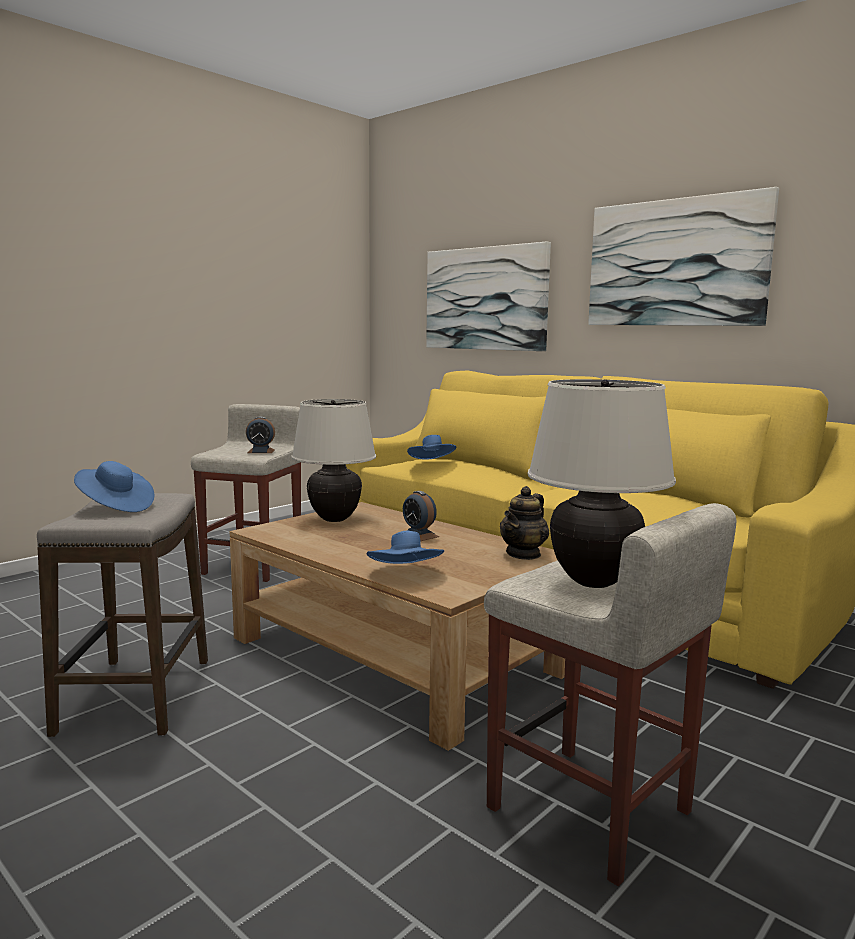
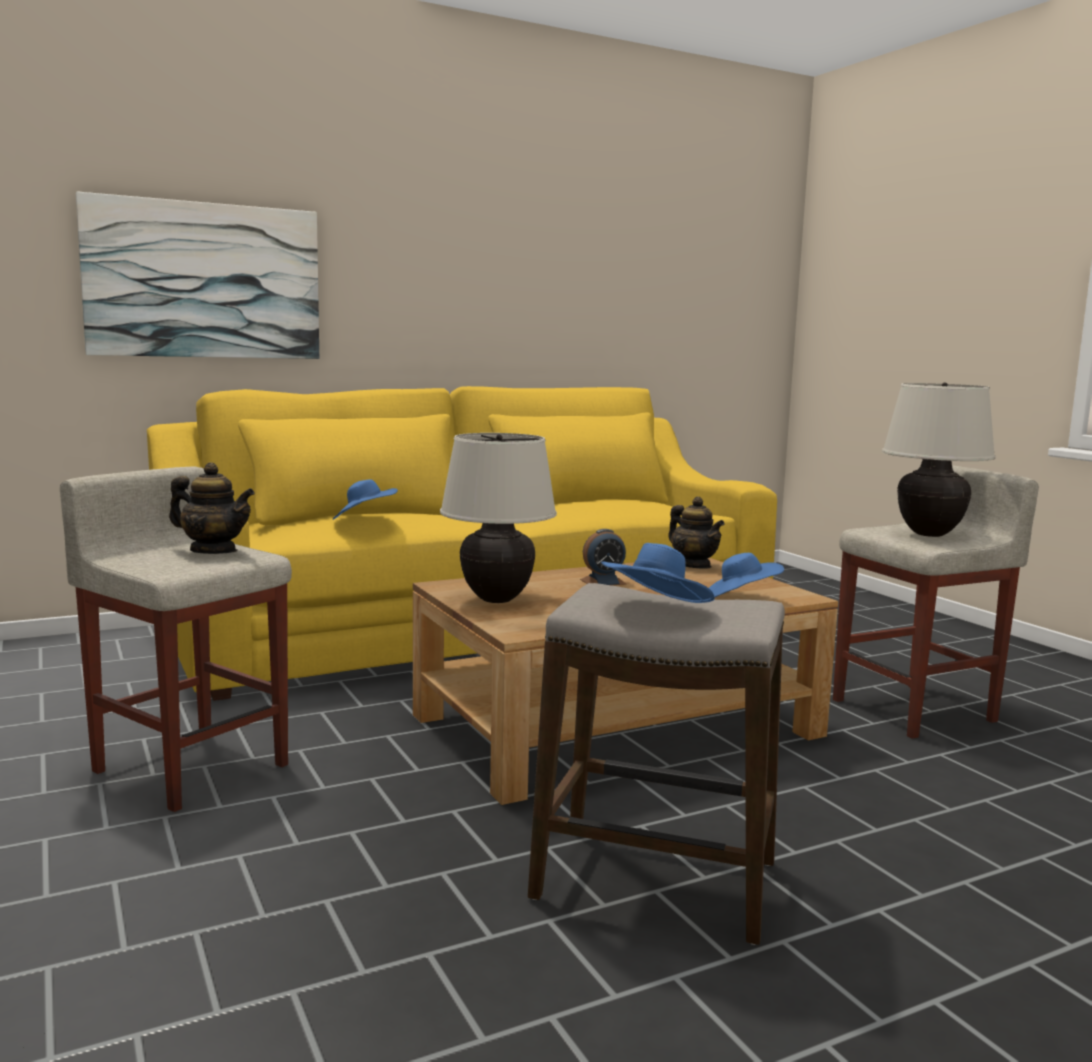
camera: 70 degrees left, 0 degrees up
alarm clock [246,417,275,453] -> teapot [169,462,255,554]
picture [588,187,779,326] -> none

